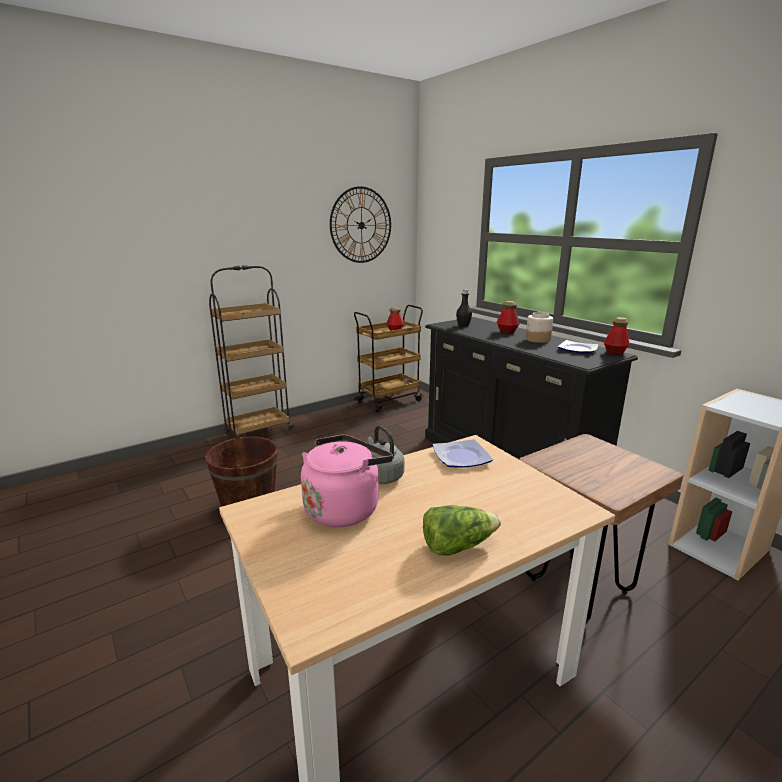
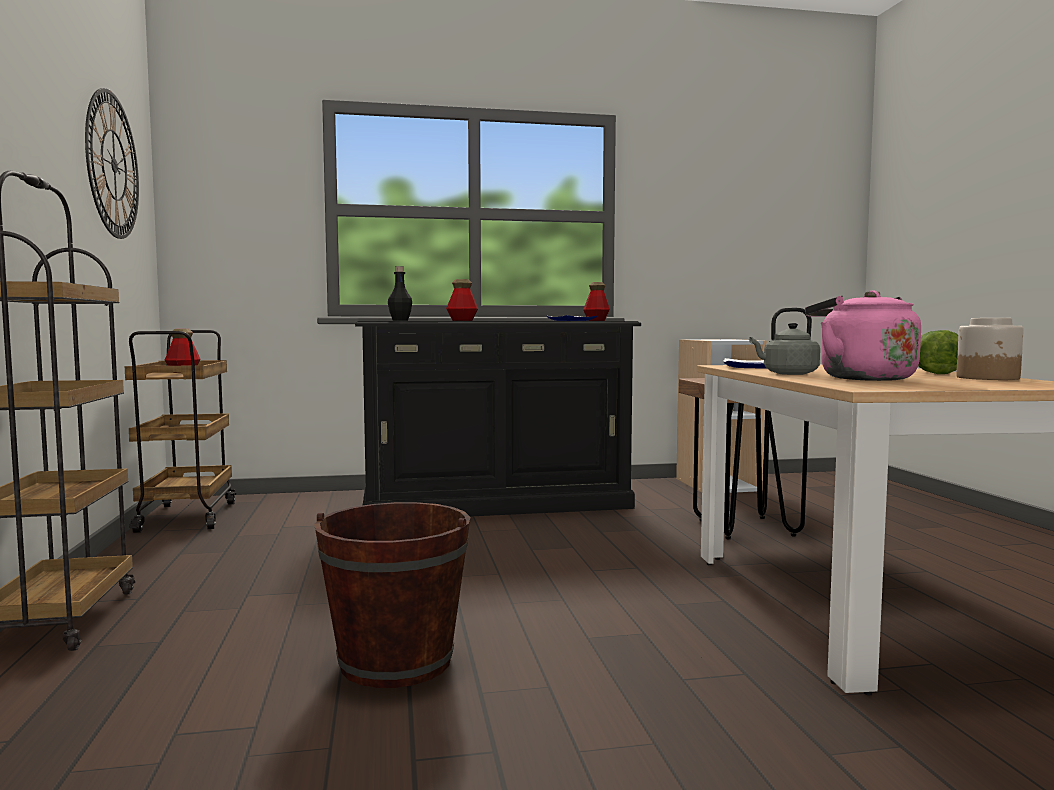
camera: 65 degrees left, 15 degrees down
jar [526,312,553,343] -> jar moved to [956,318,1024,380]

